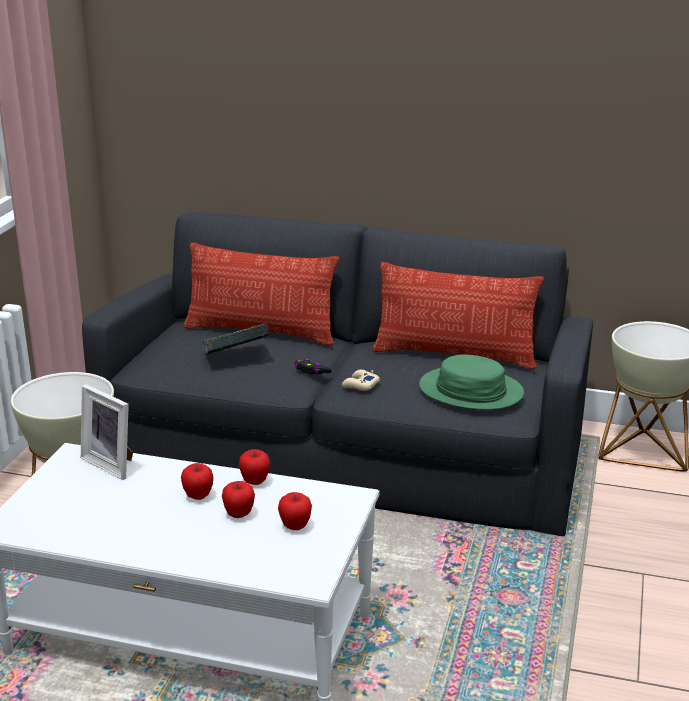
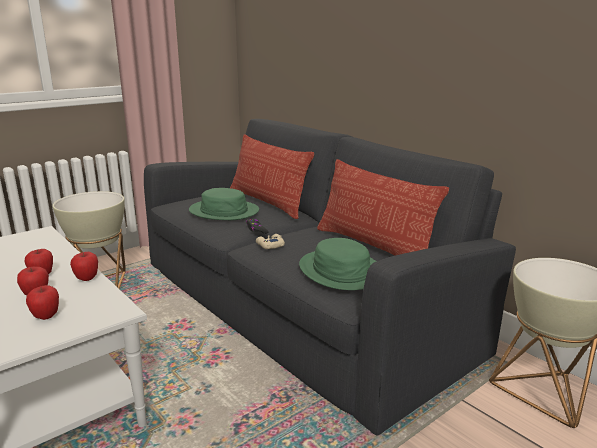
camera: 35 degrees right, 5 degrees down
picture frame [81,384,133,480] -> none
book [202,323,269,355] -> green hat [189,188,259,220]

